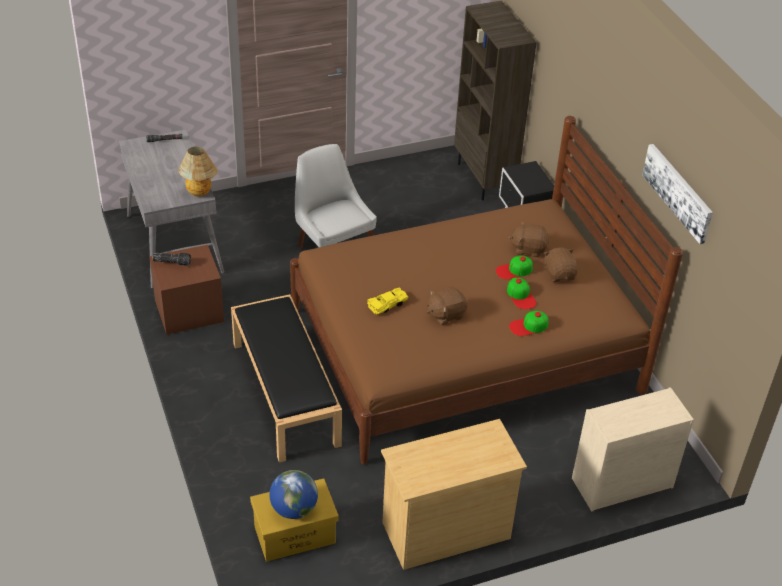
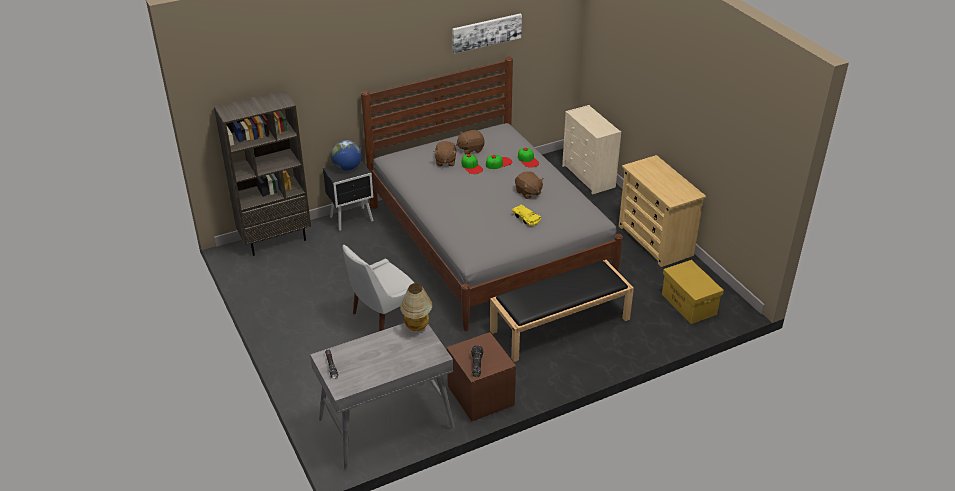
camera: 95 degrees left, 5 degrees down
globe [269,470,318,519] -> globe moved to [331,140,362,170]
brown bed [290,116,683,464] -> grey bed [361,56,623,331]

